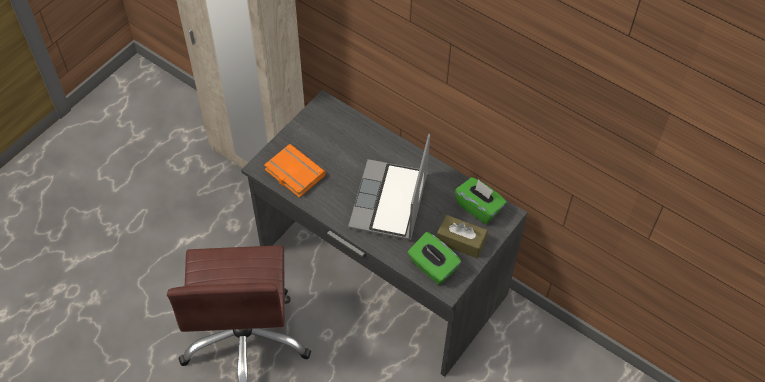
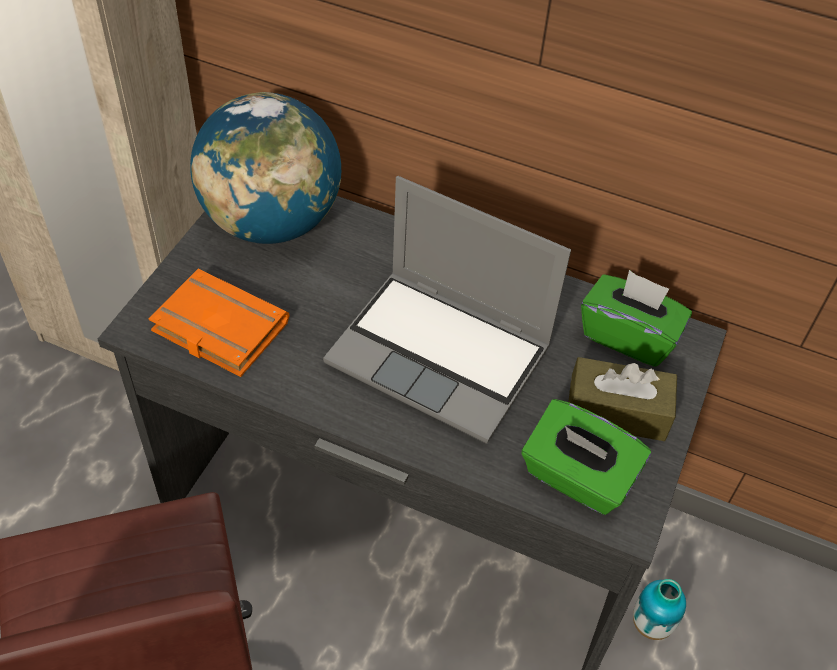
camera: 15 degrees left, 5 degrees down
laptop [348,134,430,240] -> laptop turned 60 degrees counterclockwise [323,176,571,444]
none -> globe [190,92,341,244]
none -> vase [633,579,686,640]

